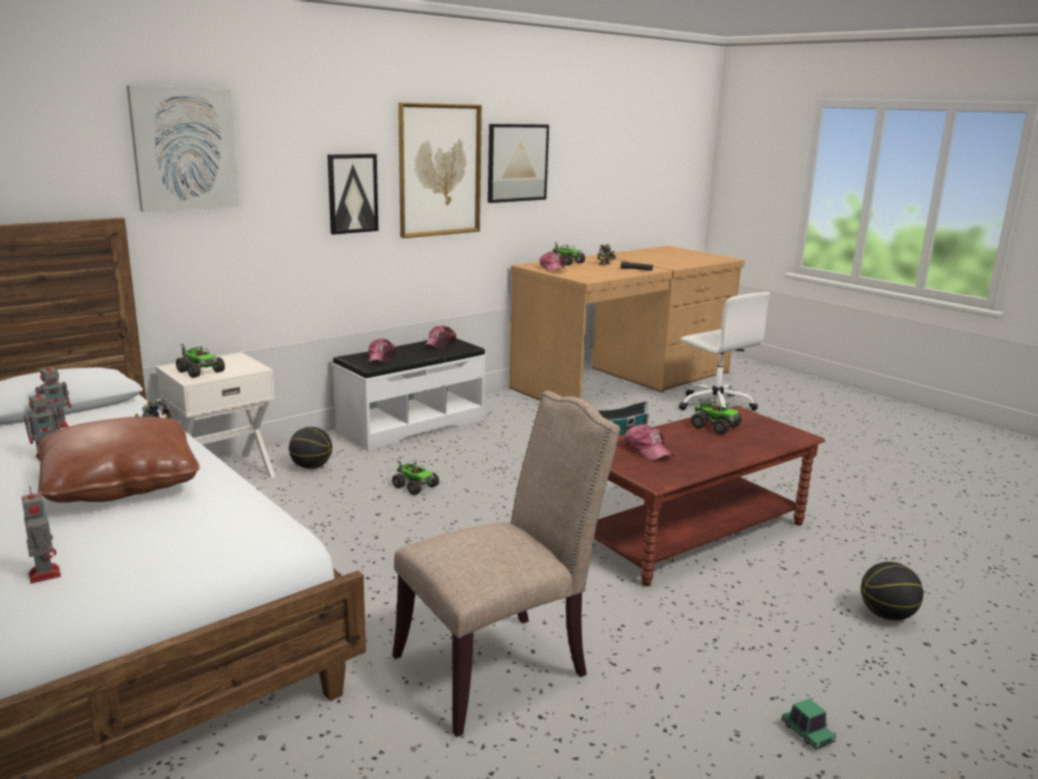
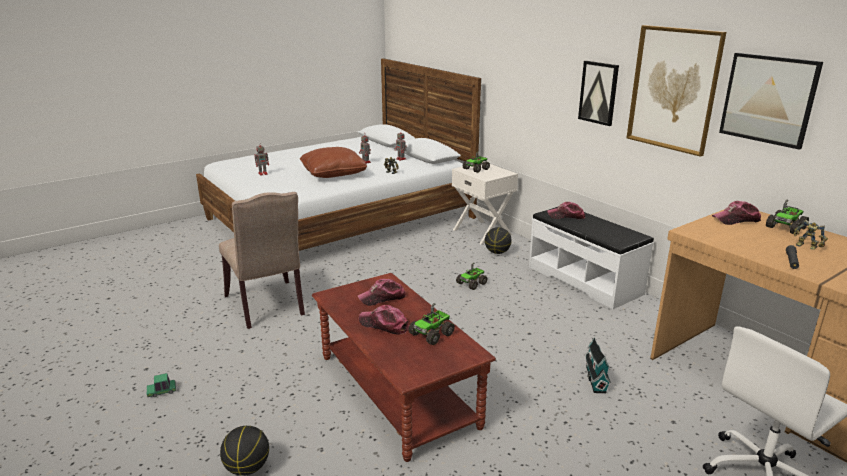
camera: 95 degrees right, 5 degrees up
picture [127,85,239,212] -> none
cap [423,325,456,349] -> cap moved to [359,305,409,335]

